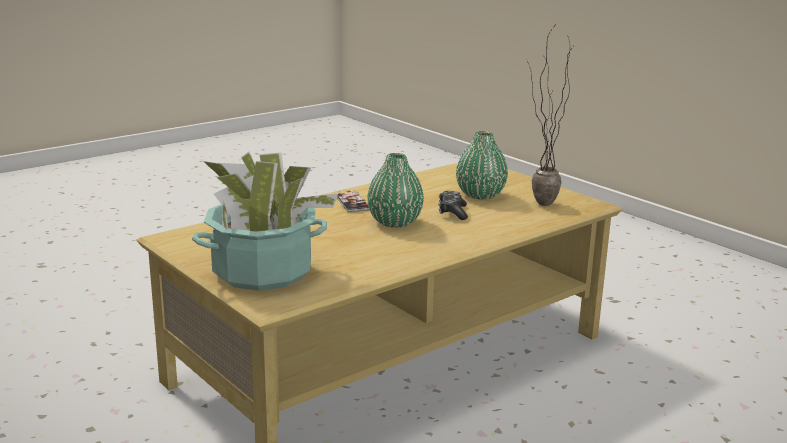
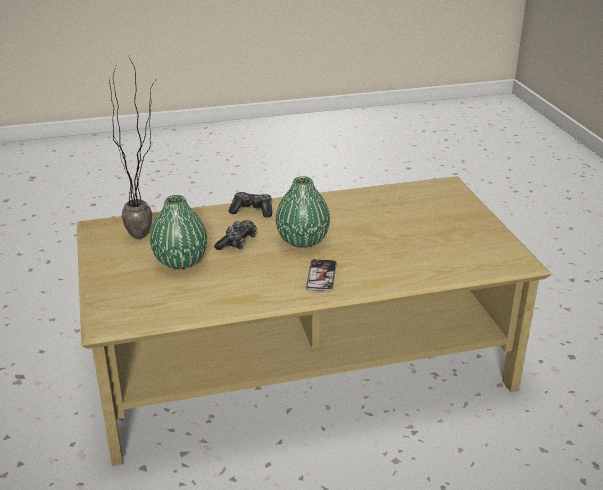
camera: 155 degrees left, 10 degrees up
potted plant [192,152,338,291] -> none
none -> game controller [229,192,272,218]

